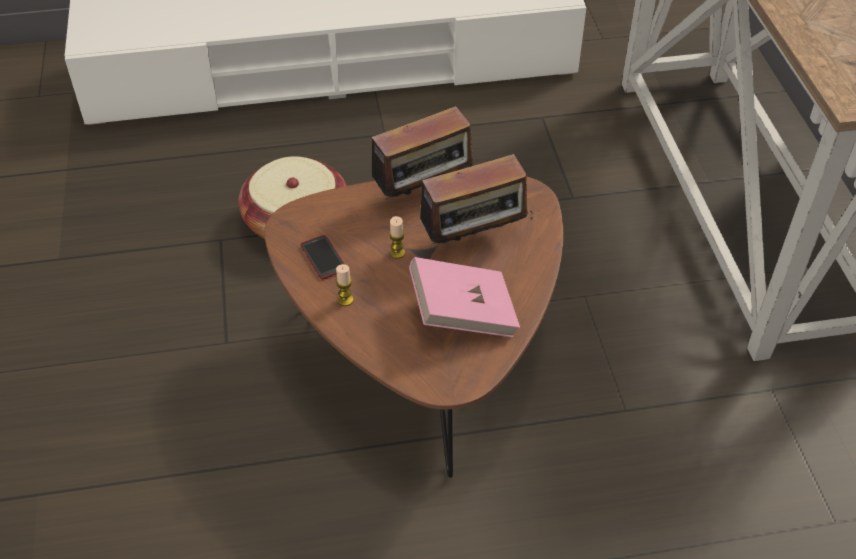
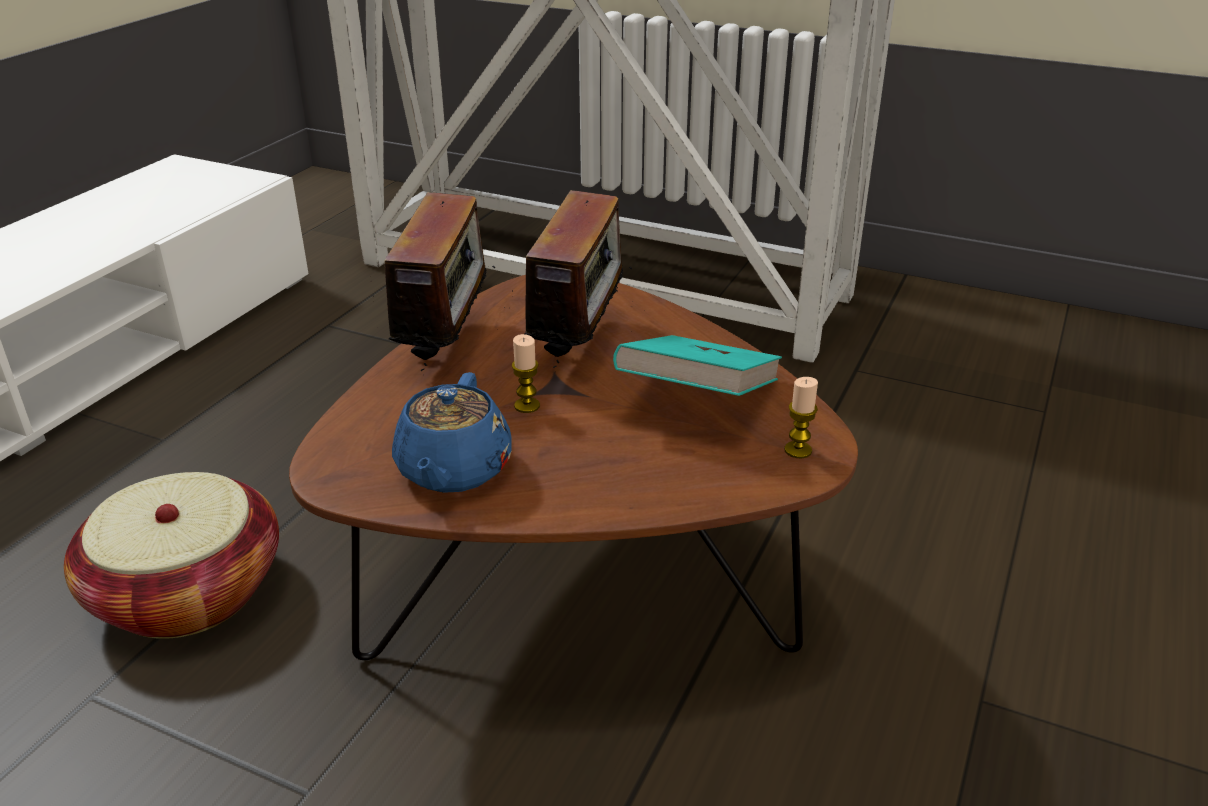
camera: 55 degrees left, 15 degrees down
phone [301,235,344,280] -> blue teapot [392,372,512,493]
candle [335,264,353,306] -> candle moved to [784,377,818,458]
pink book [409,257,520,337] -> turquoise book [613,335,782,396]

